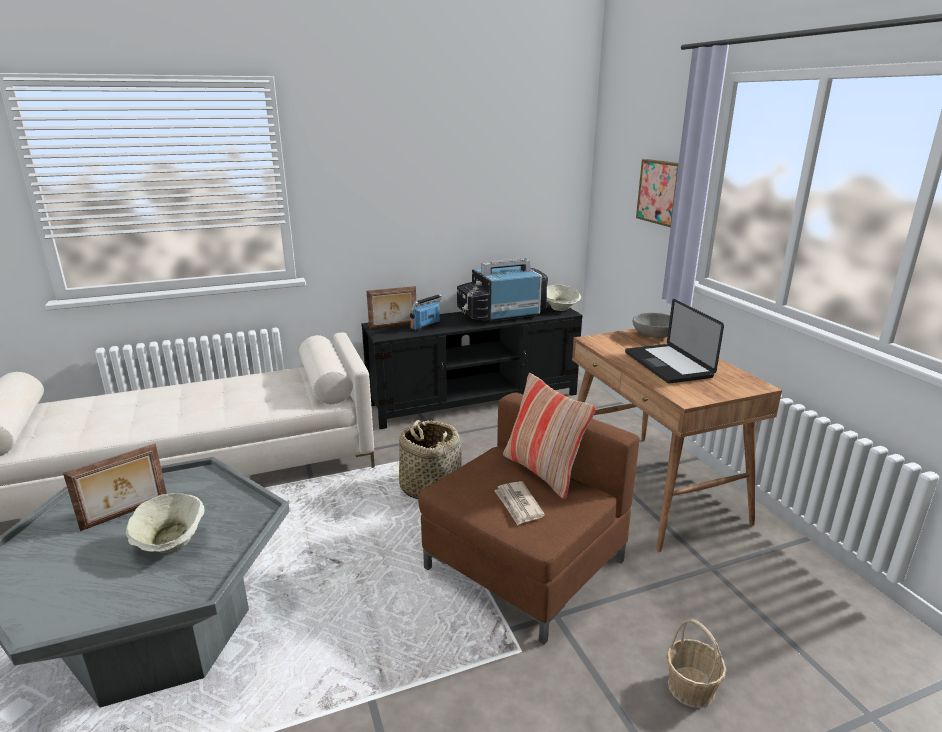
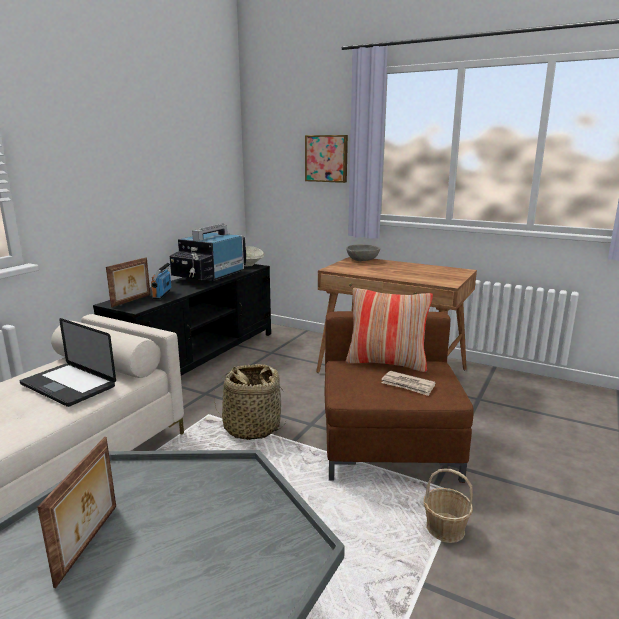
camera: 40 degrees left, 5 degrees down
beige bowl [126,493,204,553] -> none
laptop [625,299,724,383] -> laptop moved to [20,318,116,407]
basket [666,619,727,708] -> basket moved to [424,469,473,543]

